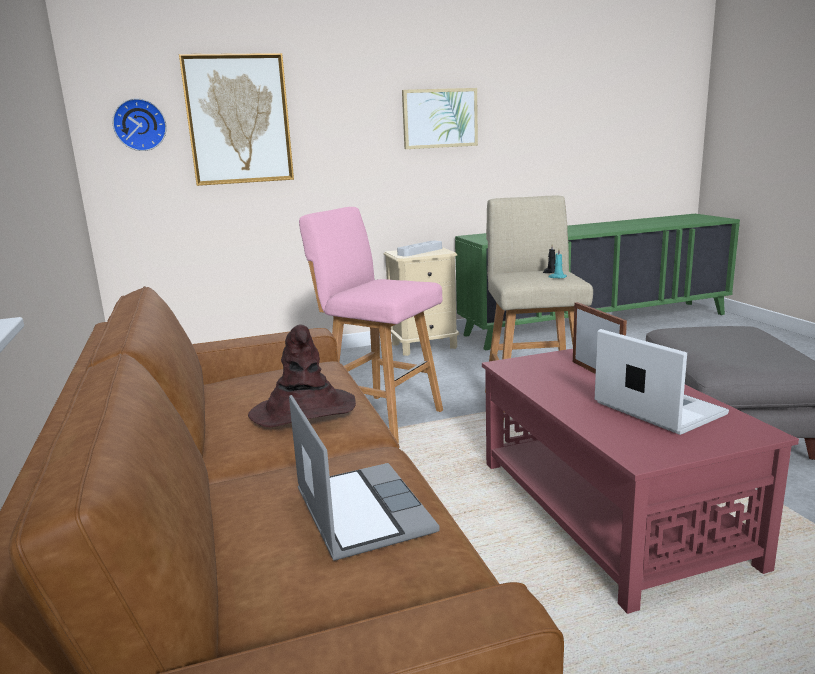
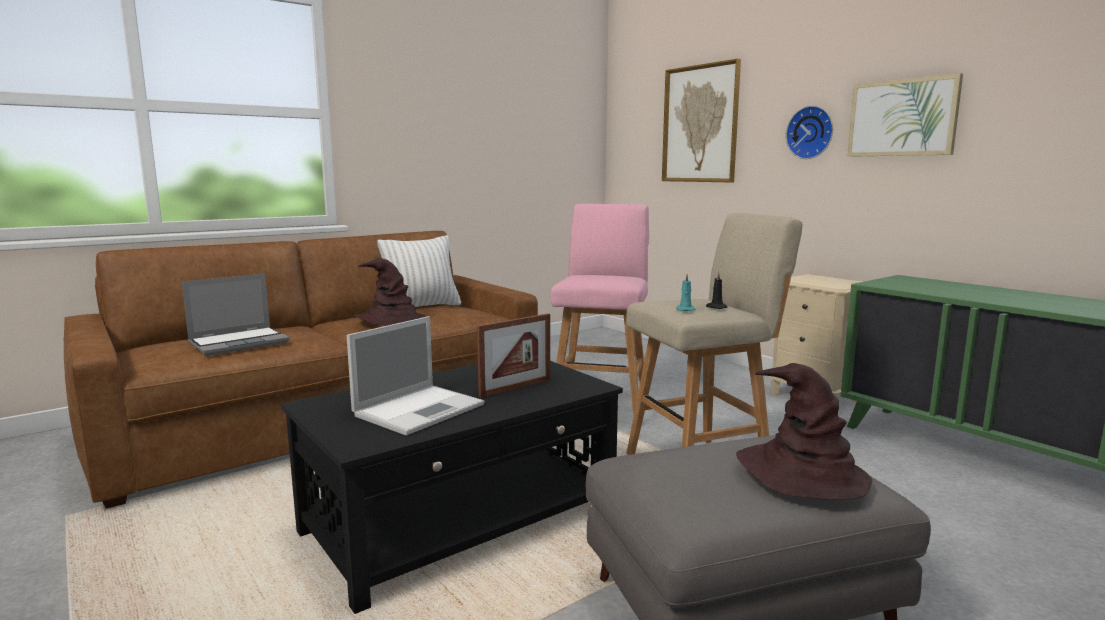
camera: 70 degrees right, 5 degrees down
wall clock [112,98,167,151] -> wall clock moved to [786,106,833,159]
grey tray [397,241,442,256] -> none
red coffee table [482,349,799,614] -> black coffee table [281,361,623,614]
none -> white pillow [377,235,461,307]
none -> brown hat [736,363,872,500]

